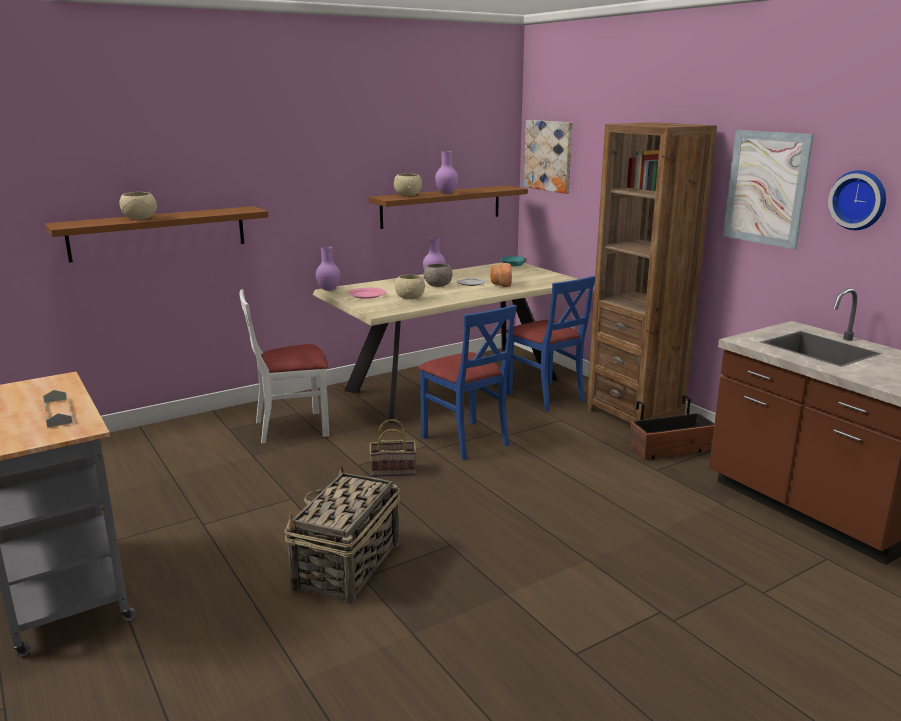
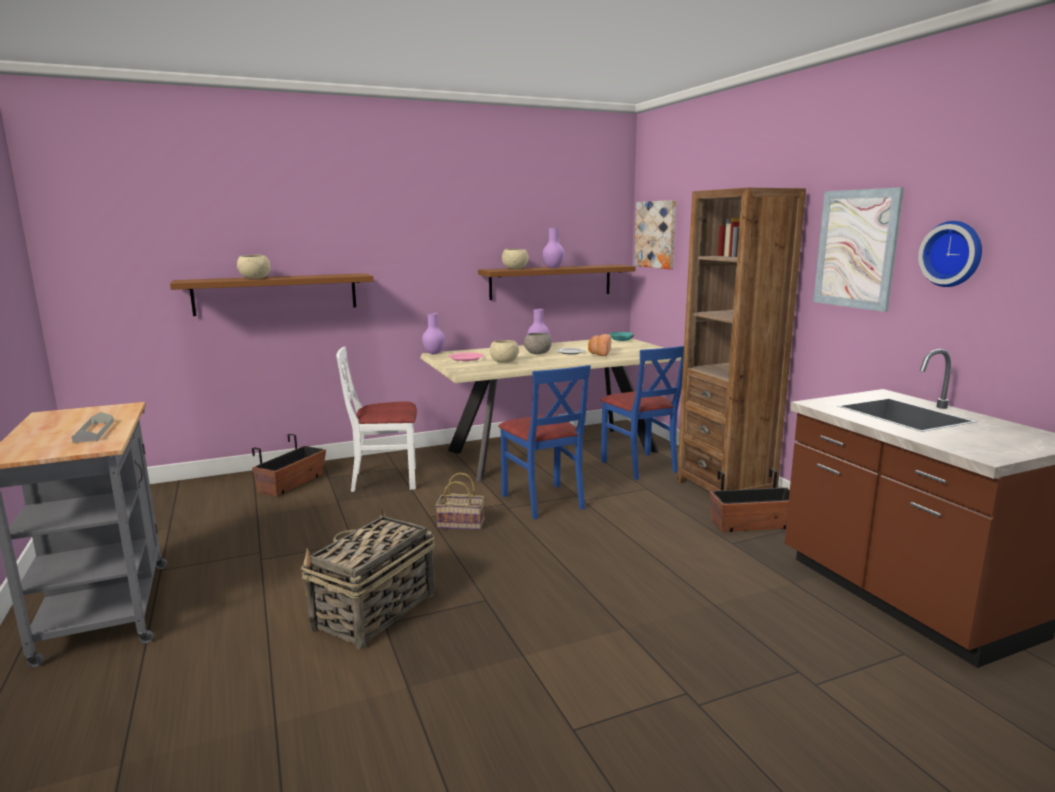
camera: 10 degrees right, 5 degrees down
none -> planter [252,434,326,496]

